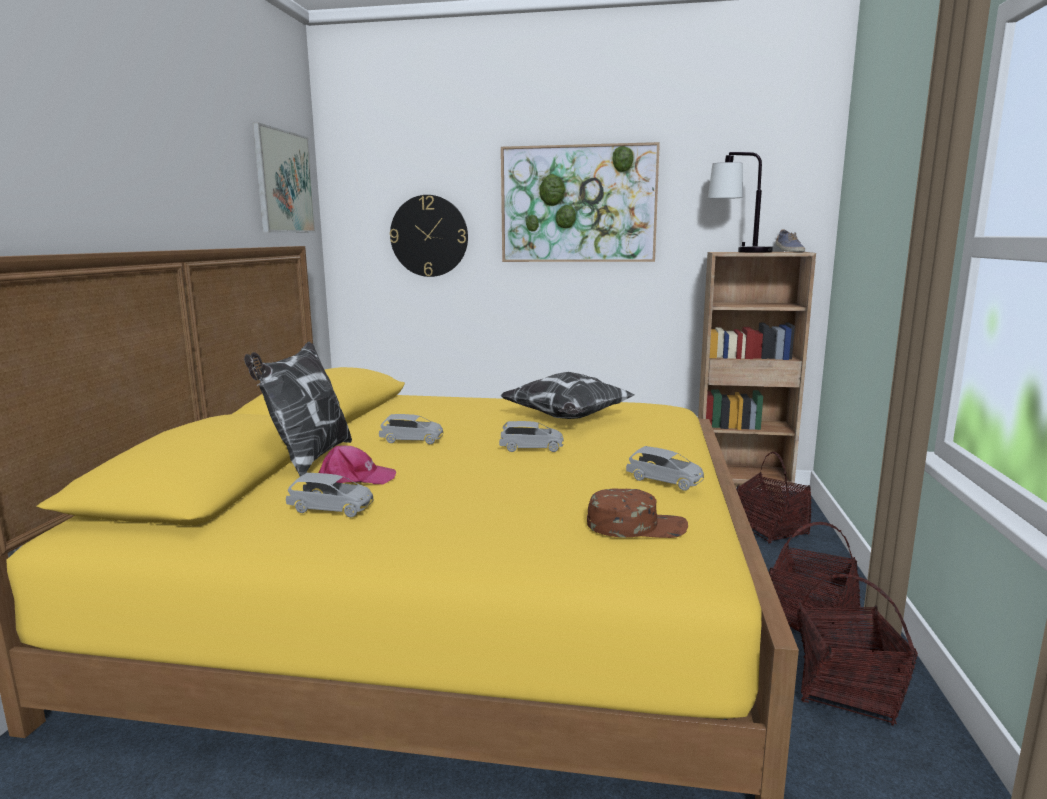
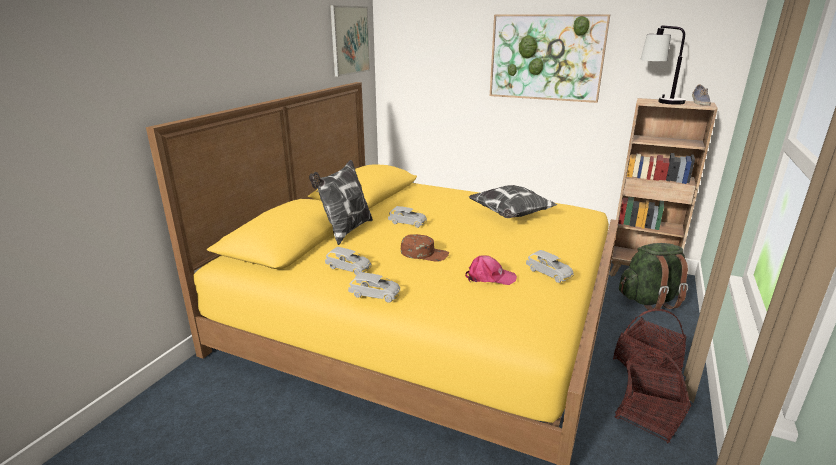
camera: 15 degrees right, 10 degrees up
pink cap [318,446,397,484] -> pink cap moved to [465,255,517,285]
wall clock [390,195,468,277] -> none
grey toy car [499,421,564,452] -> grey toy car moved to [348,272,400,303]
brown cap [587,488,688,538] -> brown cap moved to [401,234,449,262]
basket [736,452,812,543] -> green backpack [619,243,688,310]

